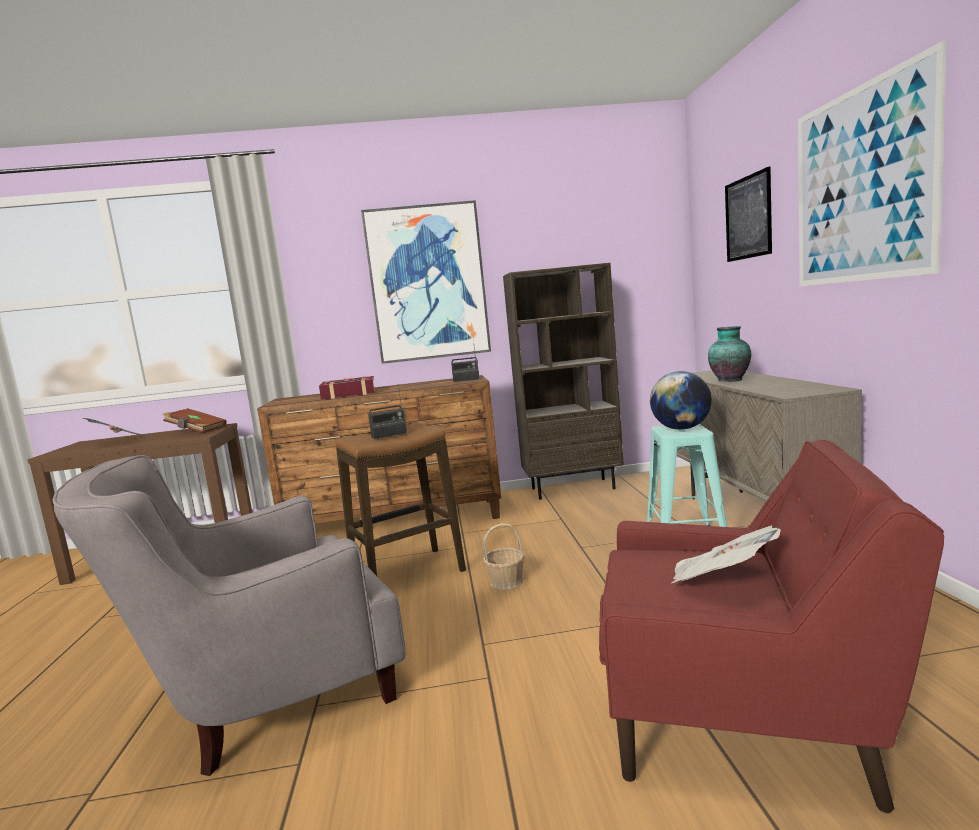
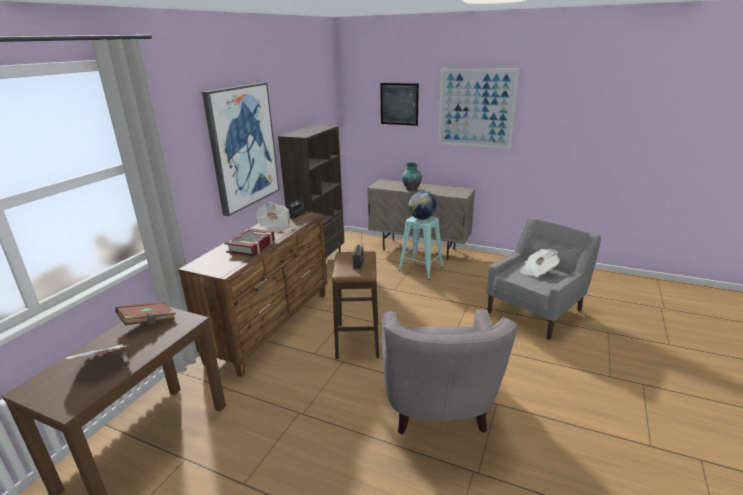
camera: 60 degrees left, 15 degrees up
basket [483,524,525,590] -> none
red armchair [599,440,944,813] -> grey armchair [486,217,601,339]
none -> newspaper [256,202,290,234]

